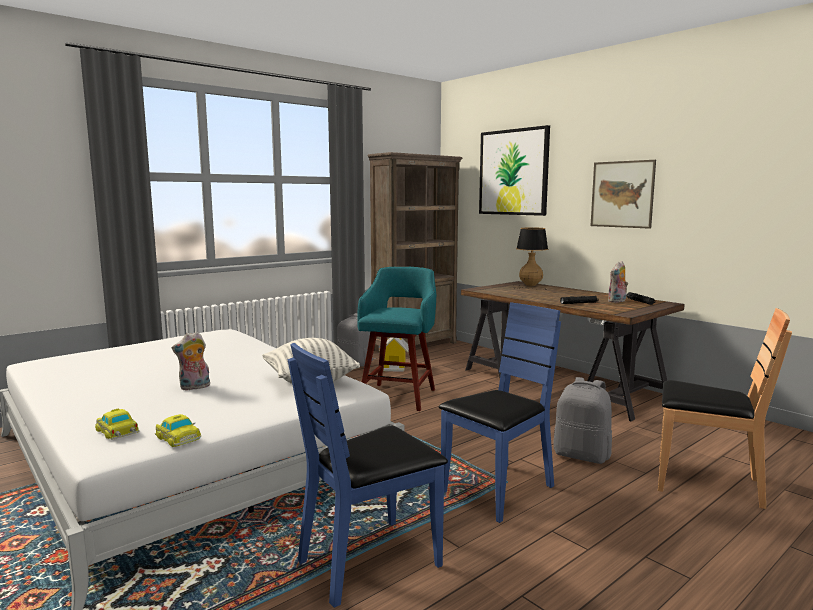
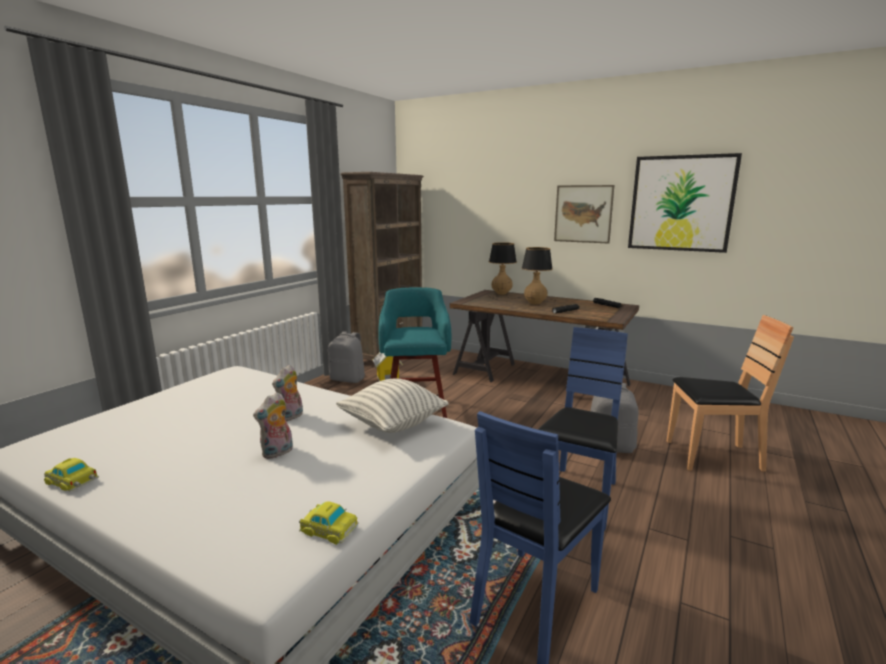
camera: 20 degrees left, 5 degrees up
toy car [95,408,140,440] -> toy car moved to [44,458,99,491]
picture [479,125,550,216] -> picture moved to [628,153,742,253]
plush toy [608,261,628,303] -> plush toy moved to [272,364,303,422]
none -> table lamp [521,247,554,305]

